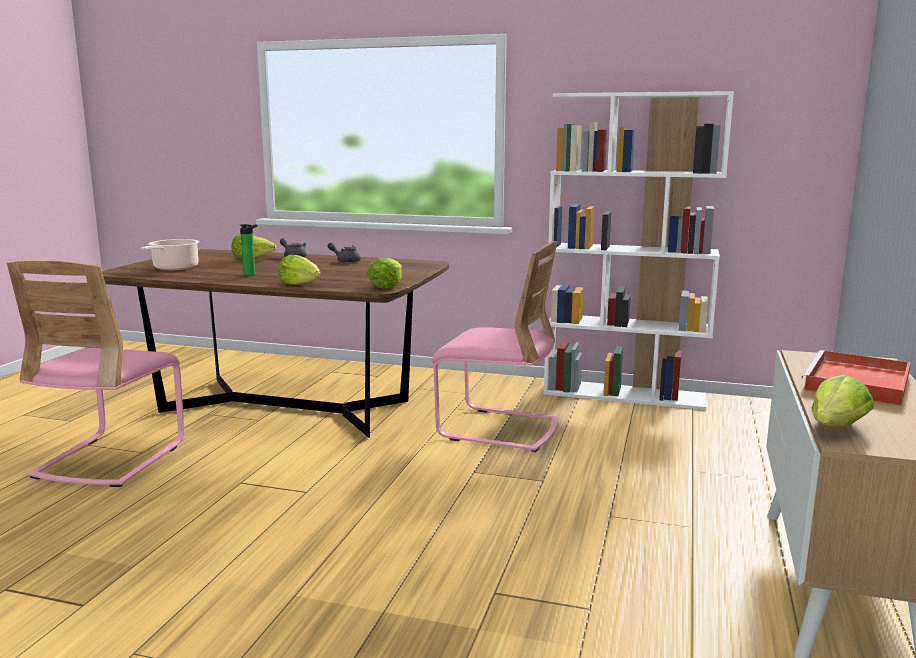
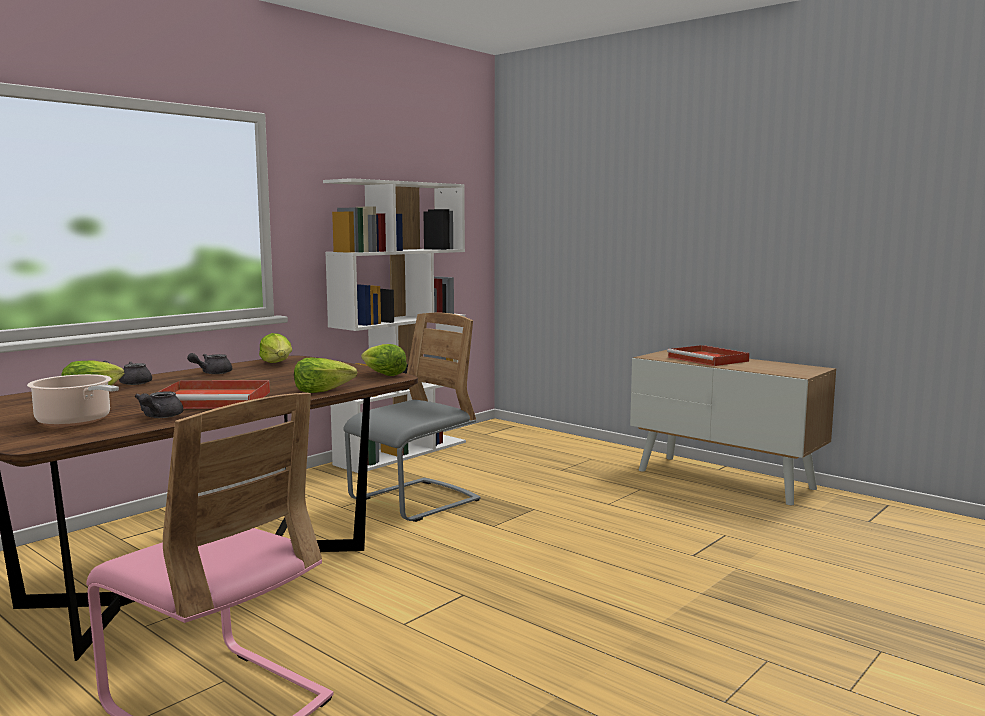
camera: 65 degrees left, 5 degrees down
bottle [240,224,257,276] -> red tray [158,380,270,409]
pink chair [431,241,558,452] -> grey chair [343,313,481,522]
lettuce [812,375,874,427] -> lettuce moved to [259,333,292,363]
none -> grey teapot [134,391,183,418]

